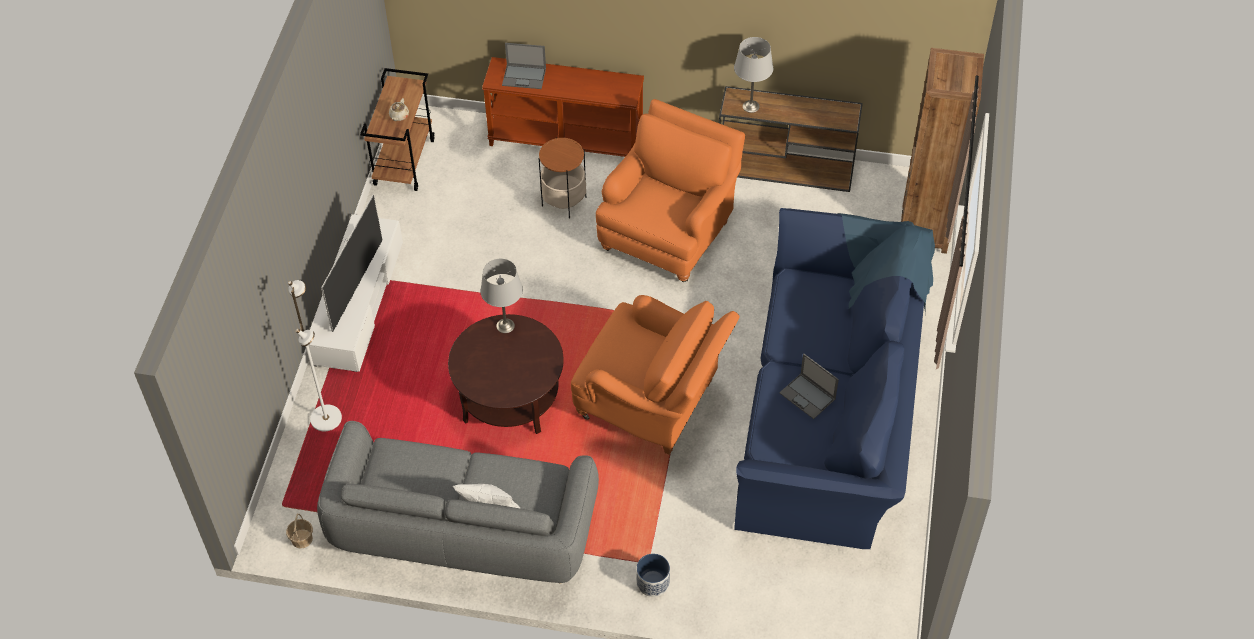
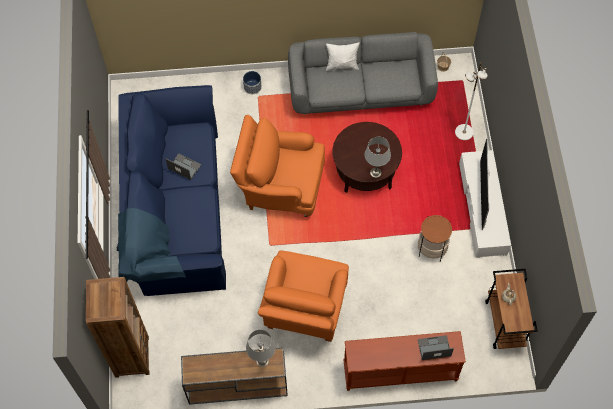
camera: 165 degrees right, 10 degrees up
side table [539,137,587,219] -> side table moved to [418,215,452,262]

